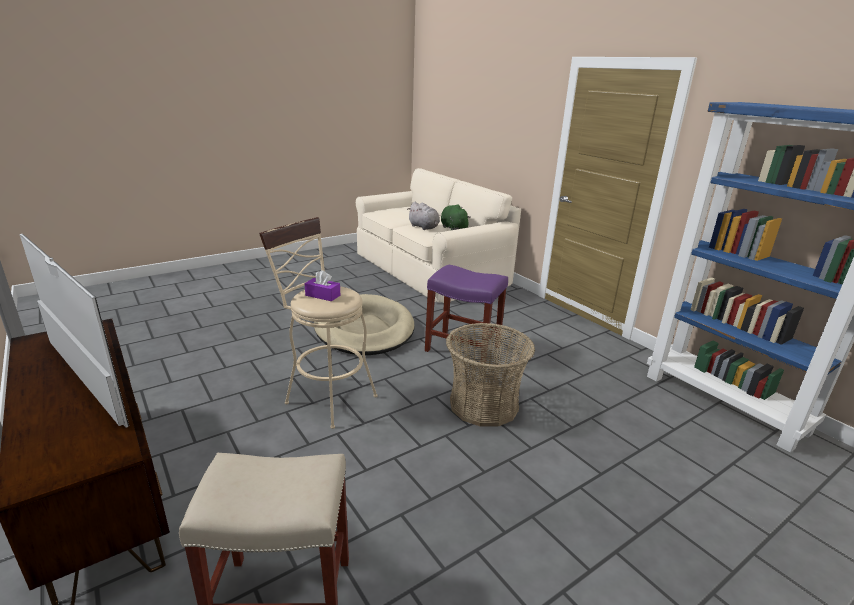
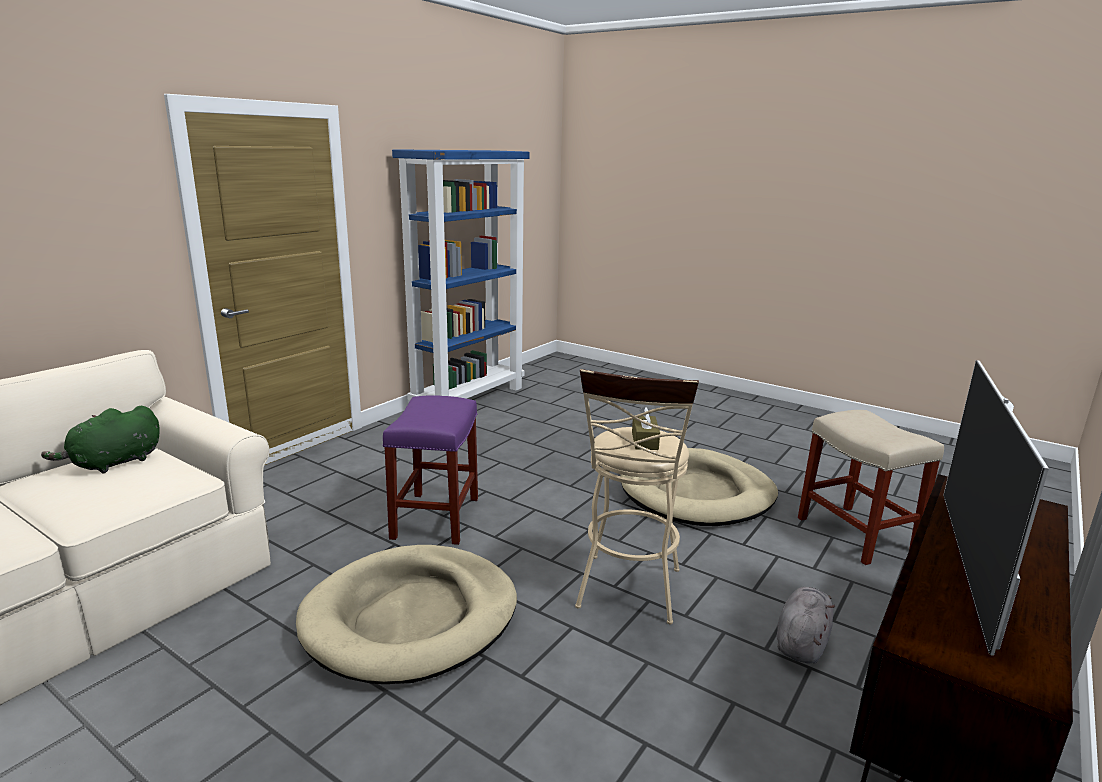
camera: 110 degrees left, 5 degrees down
purple tissue box [304,270,340,301] -> brown tissue box [632,406,660,450]
grey plush toy [407,202,440,230] -> grey plush toy moved to [777,587,835,664]
basket [446,323,535,426] -> none
none -> beige dog bed [620,448,778,526]

